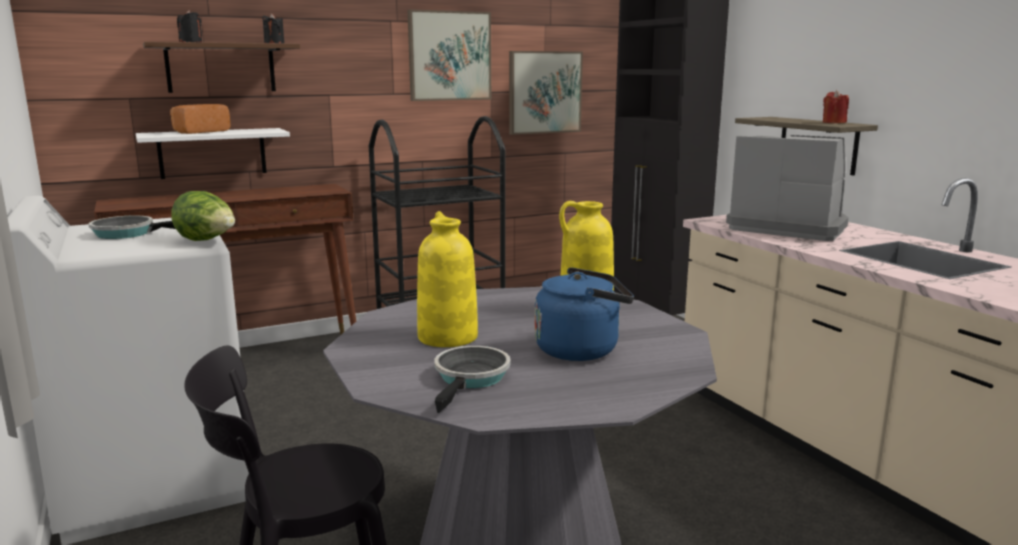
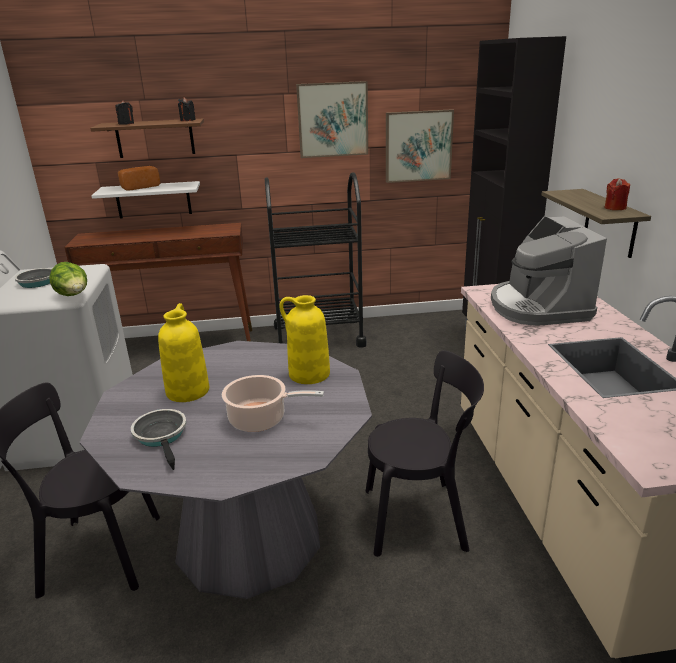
camera: 20 degrees right, 10 degrees up
frying pan [434,346,511,413] -> frying pan turned 60 degrees counterclockwise [131,409,187,470]
blue kettle [535,267,634,361] -> cooking pot [222,375,324,432]
coffee machine [726,135,849,241] -> coffee machine turned 150 degrees counterclockwise [491,216,607,326]
none -> black chair [366,350,484,557]

